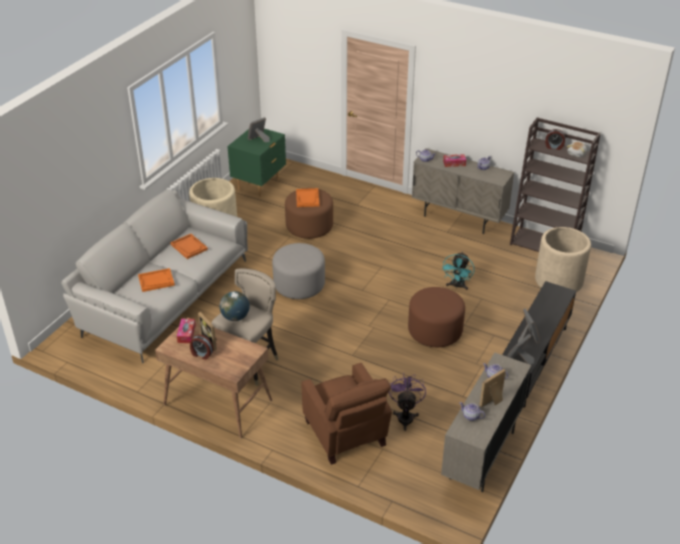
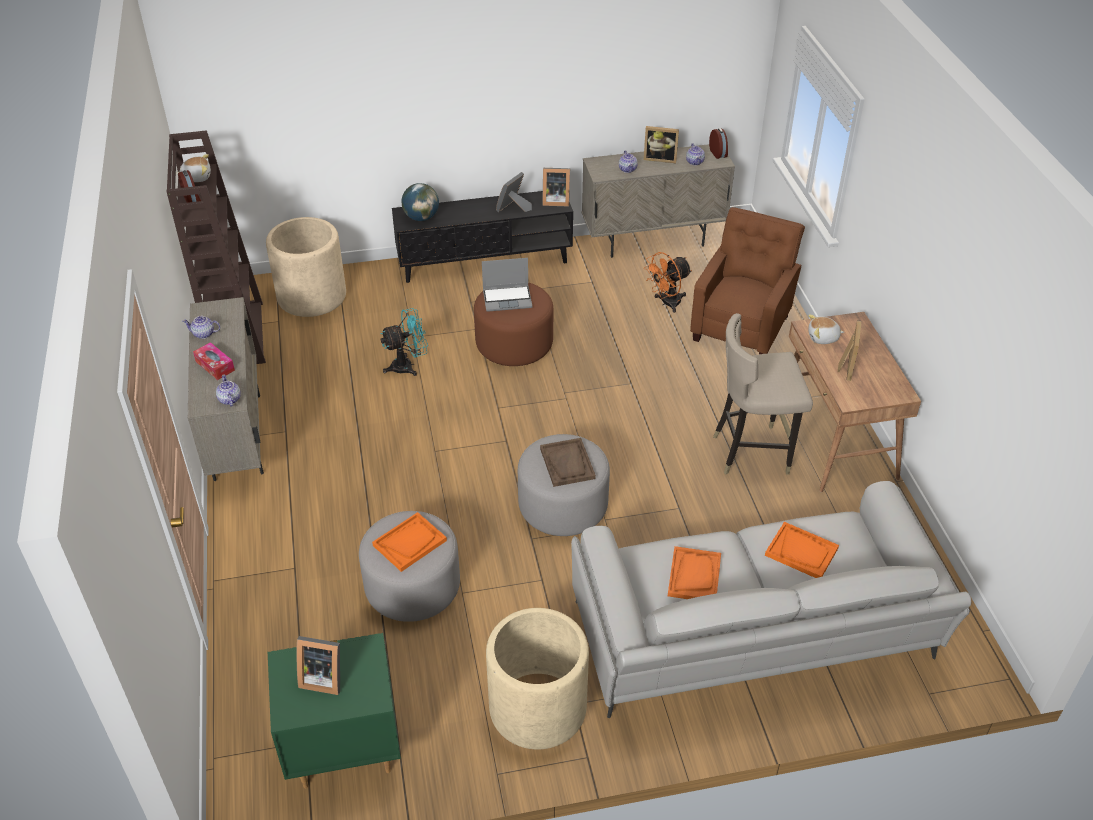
camera: 130 degrees left, 5 degrees up
tissue box [177,319,196,343] -> none
alarm clock [190,335,214,360] -> alarm clock moved to [709,128,728,159]
globe [220,291,250,321] -> globe moved to [401,183,439,221]
brown ottoman [285,188,333,239] -> grey ottoman [359,511,460,622]
purple fan [389,373,426,431] -> orange fan [644,252,692,313]
none -> laptop [482,258,532,312]
none -> brown tray [540,438,596,487]
none -> plush toy [808,315,844,344]

